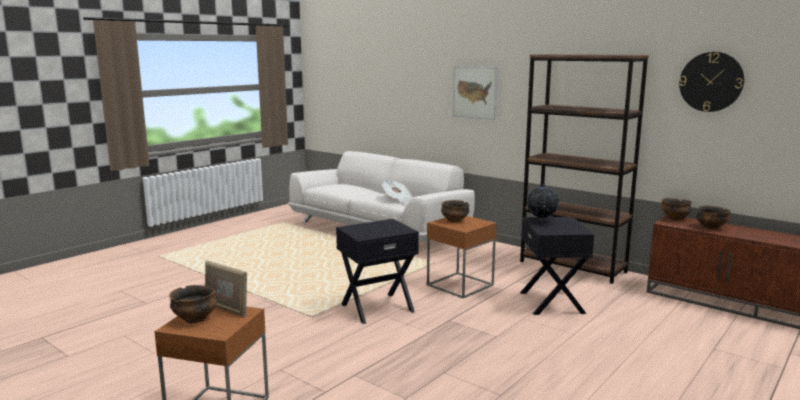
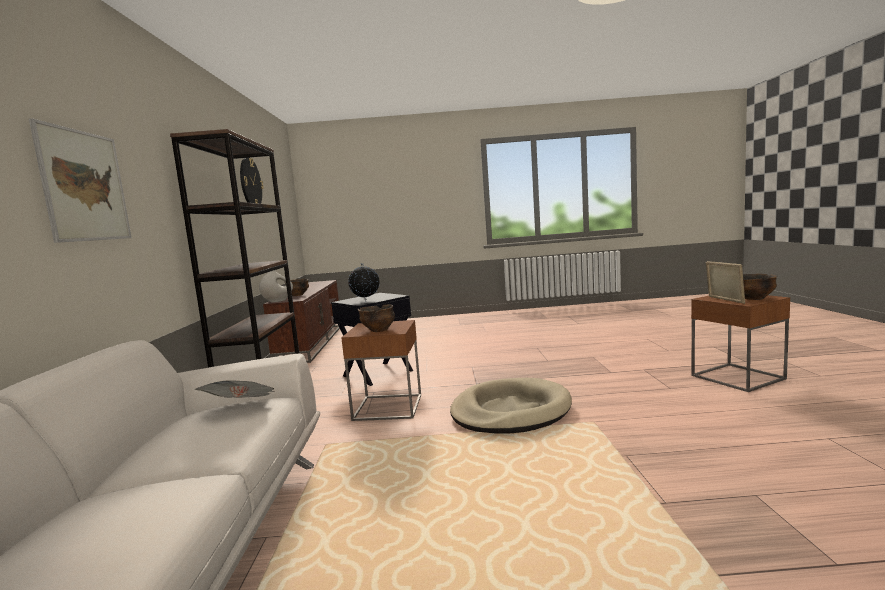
camera: 130 degrees left, 5 degrees down
black side table [336,219,419,324] -> beige dog bed [450,378,572,434]
bowl [661,198,692,220] -> white vase [259,270,293,302]

